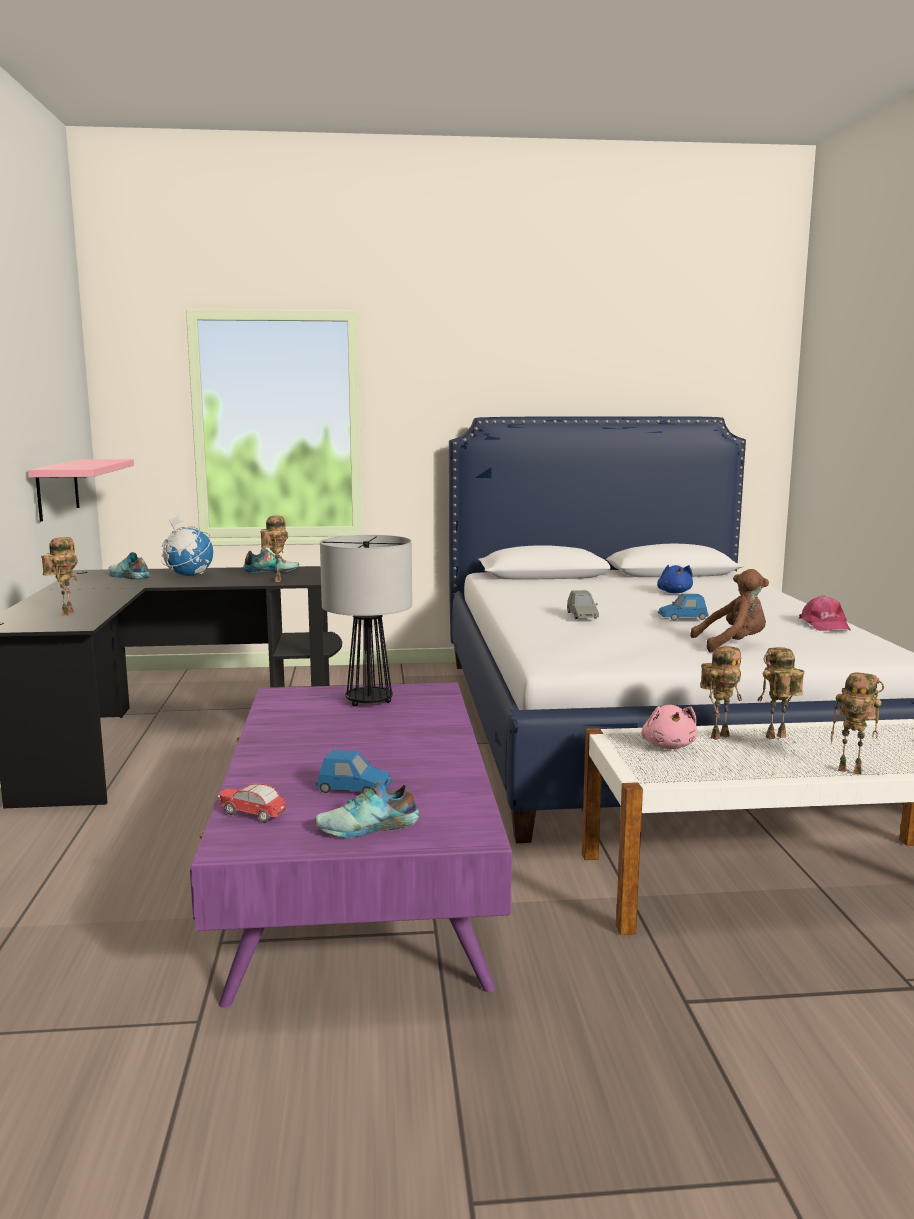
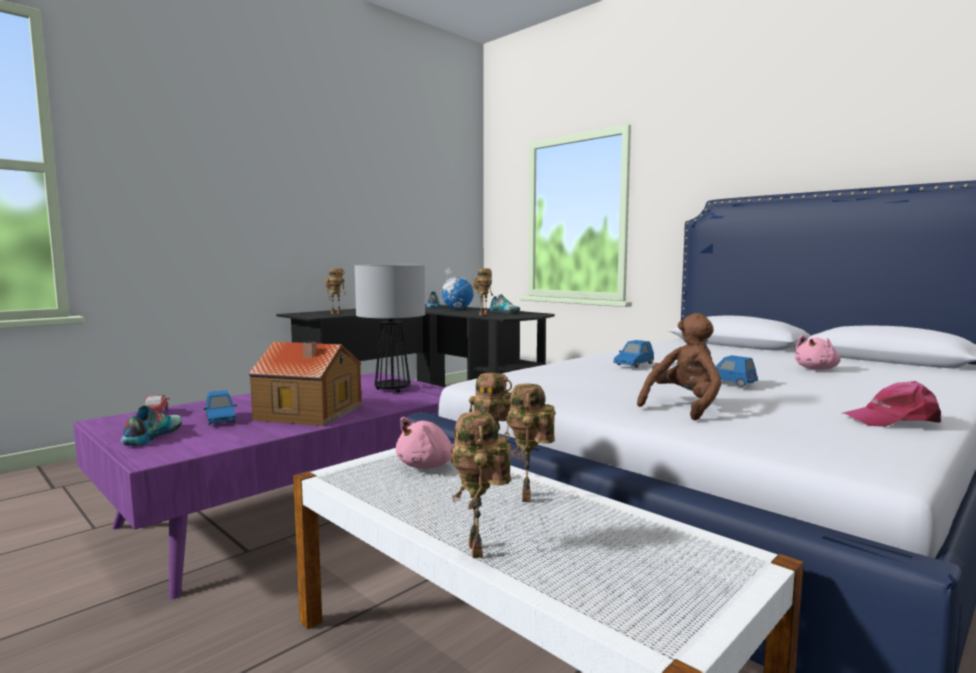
camera: 50 degrees right, 5 degrees down
pink shelf [28,459,134,522] -> none
shoe [315,780,419,838] -> shoe turned 60 degrees clockwise [121,405,182,446]
grey toy car [567,590,599,619] -> blue toy car [614,340,654,368]
blue plush toy [657,565,693,593] -> pink plush toy [795,335,841,370]
brown plush toy [690,569,769,652] -> brown plush toy turned 90 degrees counterclockwise [637,313,722,420]
toy robot [757,647,805,739] -> toy robot turned 120 degrees counterclockwise [506,384,555,502]
pink cap [799,595,851,631] -> pink cap turned 45 degrees clockwise [843,381,941,427]
none -> toy house [248,342,361,426]

